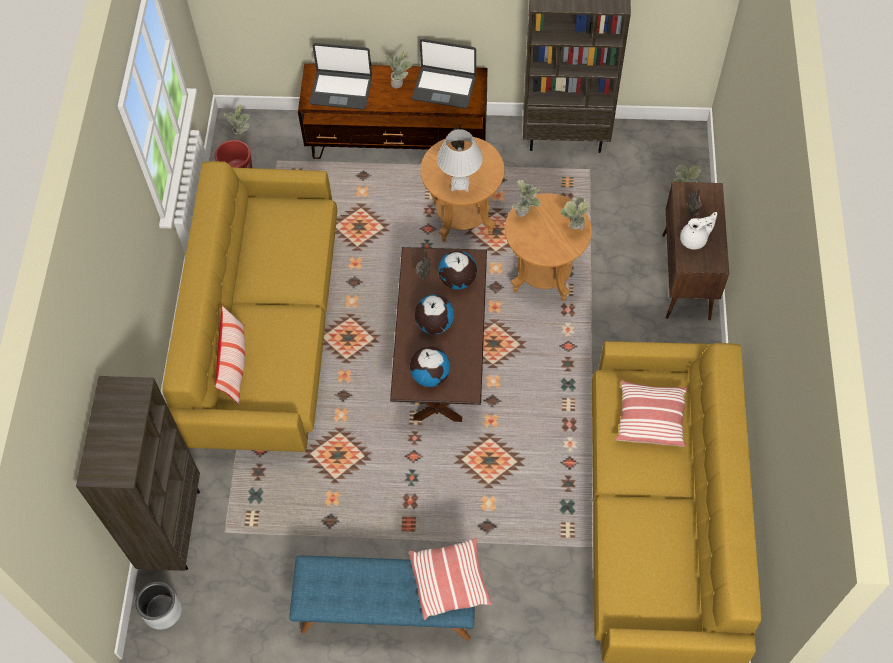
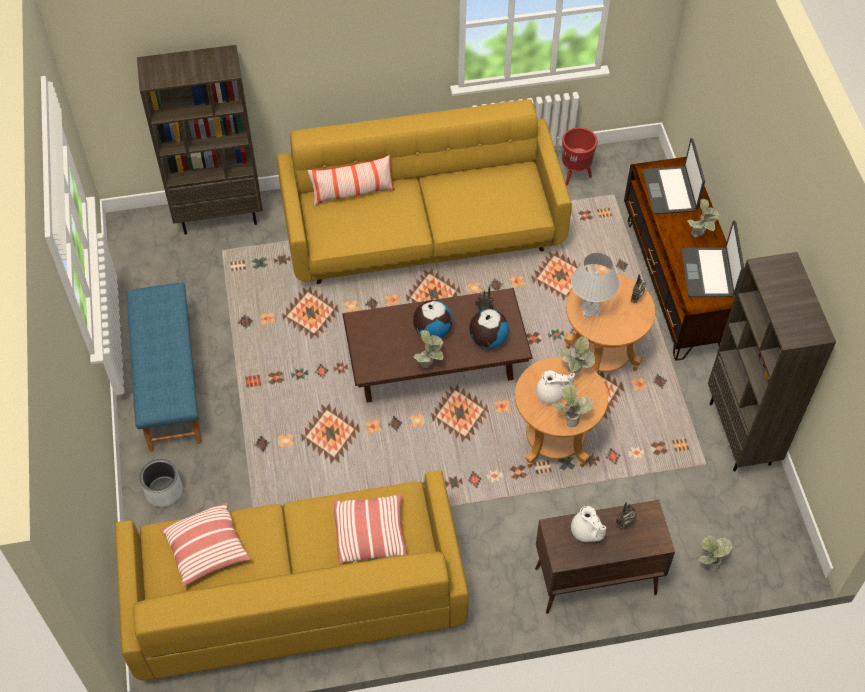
camera: 75 degrees right, 5 degrees down
grey planter [135,582,182,630] -> grey planter moved to [140,459,183,507]
potted plant [224,104,250,141] -> potted plant moved to [413,330,444,368]
pillow [409,538,492,620] -> pillow moved to [160,502,251,587]
globe [410,346,450,387] -> none
none -> white teapot [536,370,575,404]

